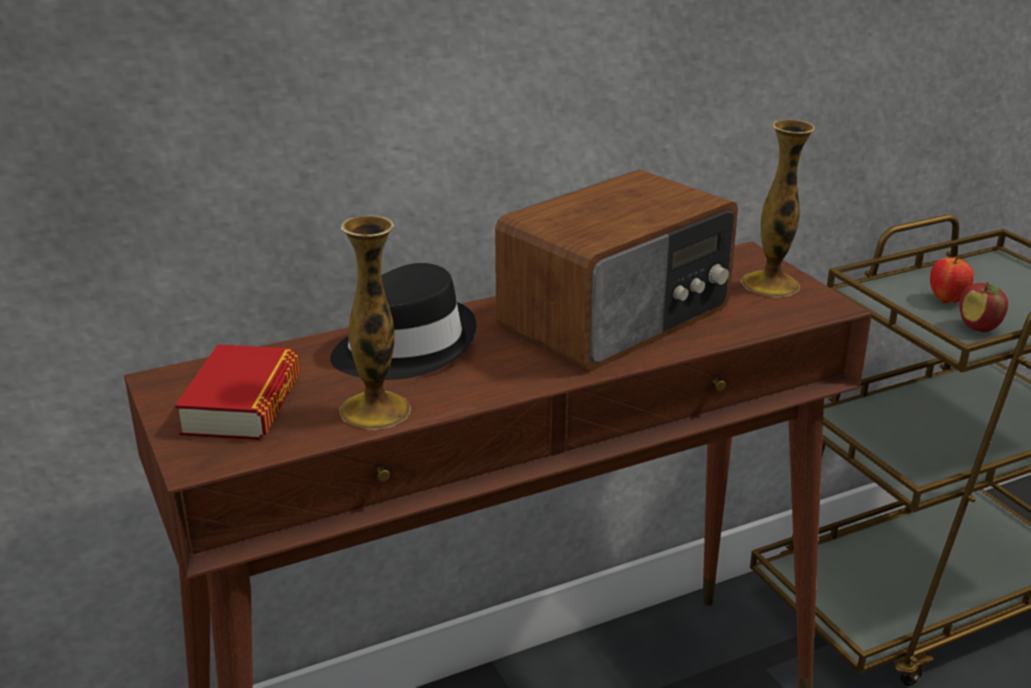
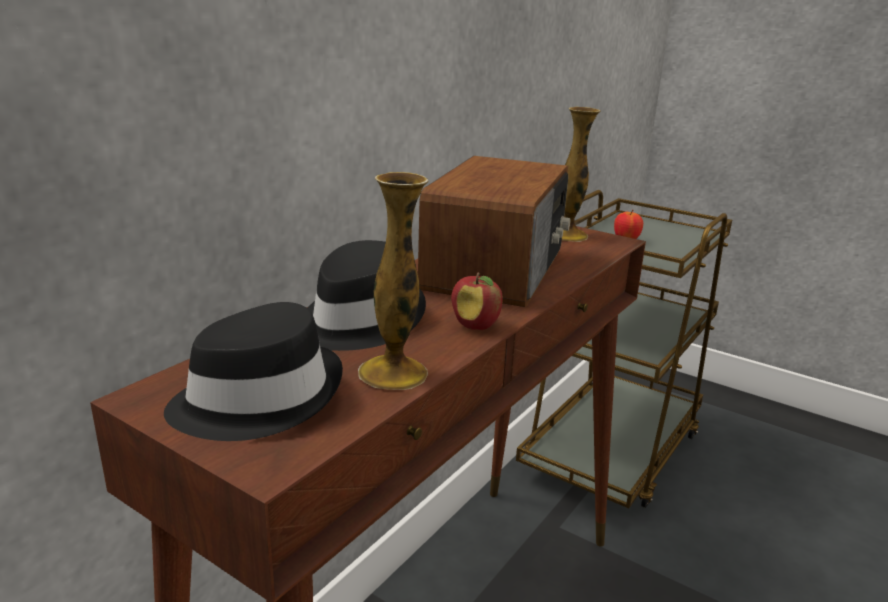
camera: 30 degrees left, 5 degrees down
book [175,344,300,440] -> black hat [164,302,343,441]
apple [959,281,1008,332] -> apple moved to [451,273,503,330]

